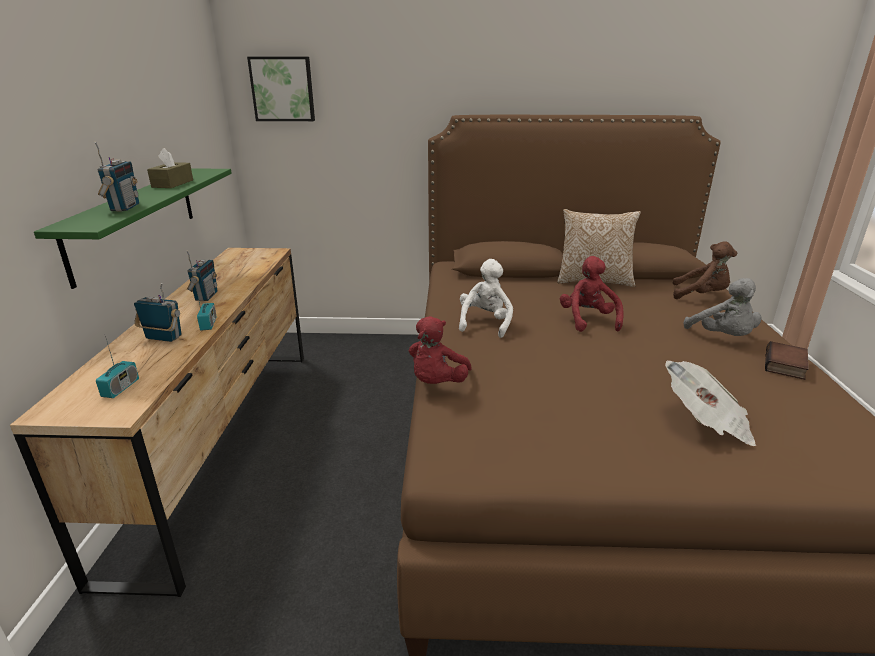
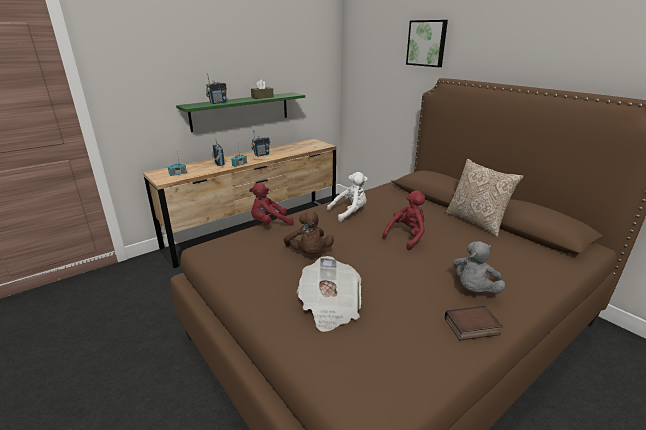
camera: 50 degrees right, 0 degrees up
picture [247,57,315,121] -> picture moved to [406,20,448,67]
brown plush toy [673,242,737,299] -> brown plush toy moved to [284,210,334,254]

